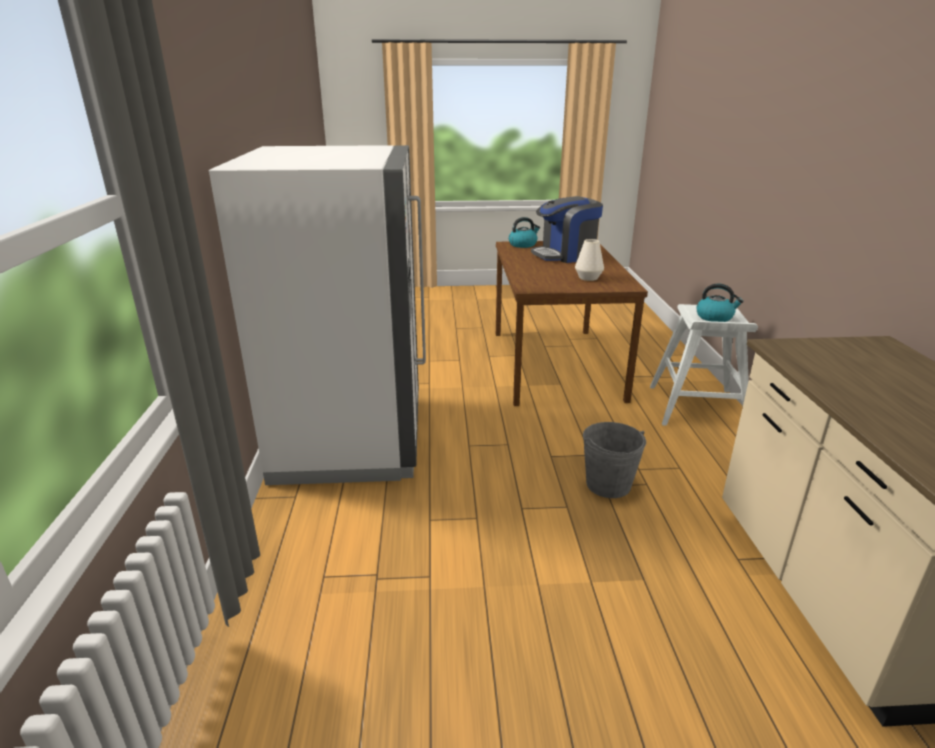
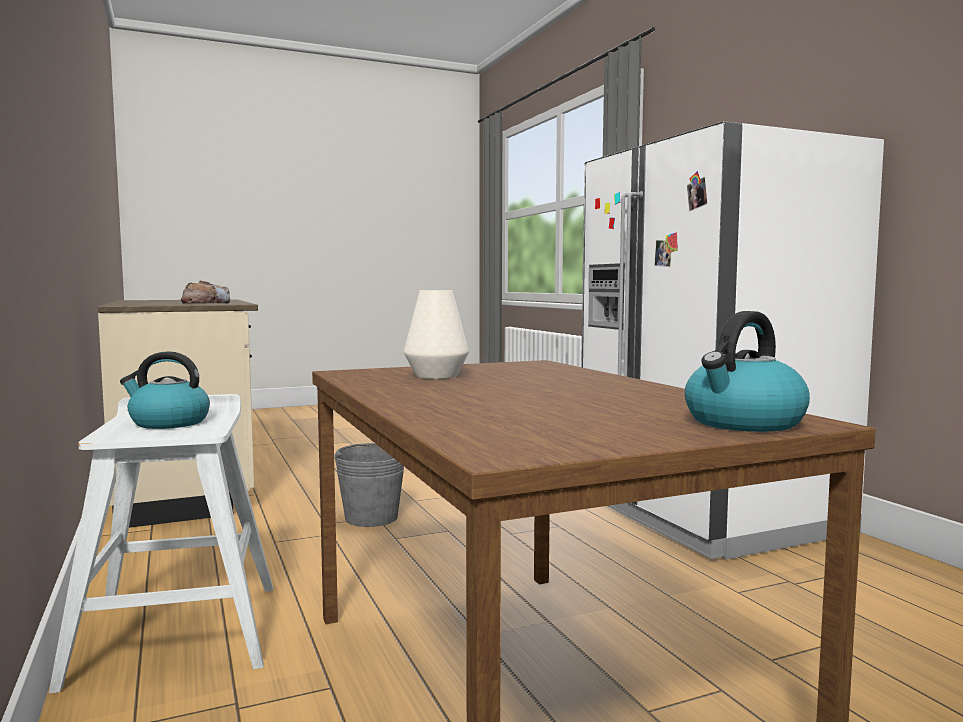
camera: 160 degrees right, 20 degrees down
coffee machine [531,196,603,263] -> none
none -> bread [181,280,230,303]

